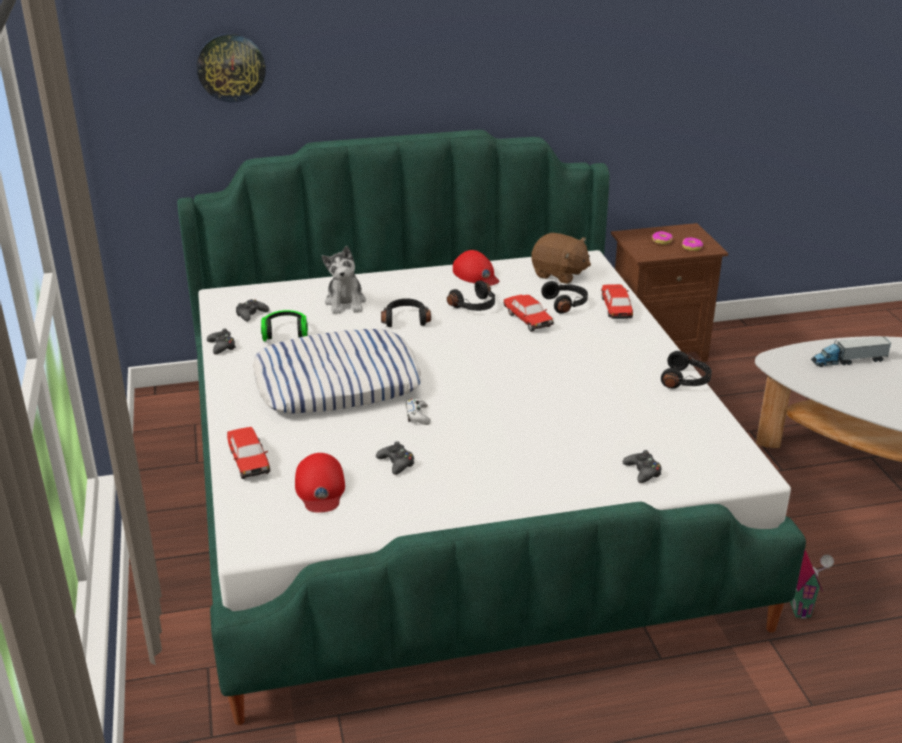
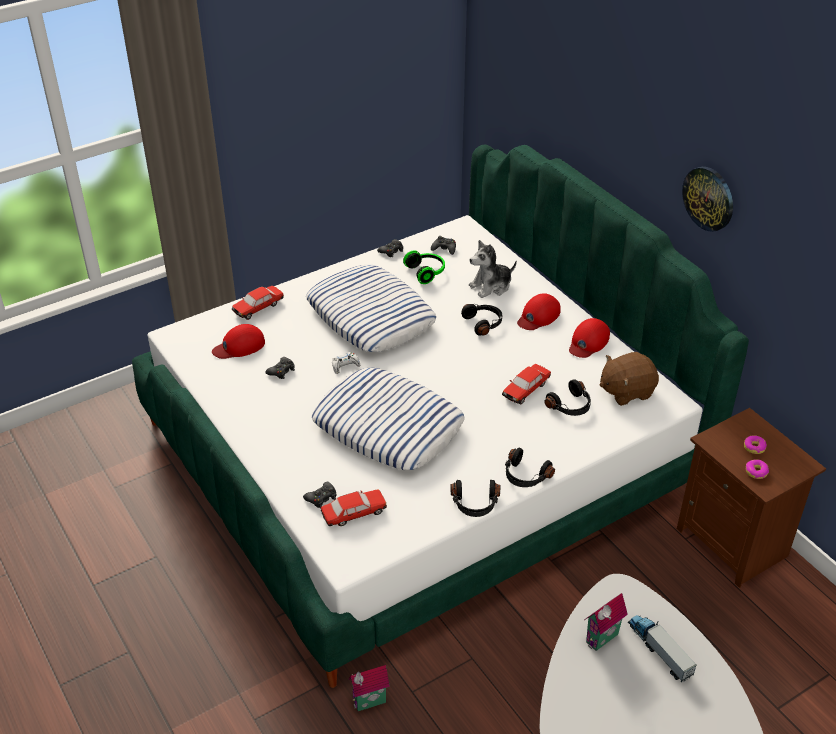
camera: 70 degrees right, 10 degrees up
wall clock [196,33,266,103] -> wall clock moved to [682,167,733,232]
black headphones [447,280,495,311] -> black headphones moved to [505,448,555,487]
brown plush toy [531,233,591,284] -> brown plush toy turned 60 degrees clockwise [600,352,659,406]
toy car [601,284,633,319] -> toy car moved to [321,490,387,526]
none -> pillow [312,367,465,470]
none -> red cap [517,293,561,330]
none -> toy house [584,593,628,651]

